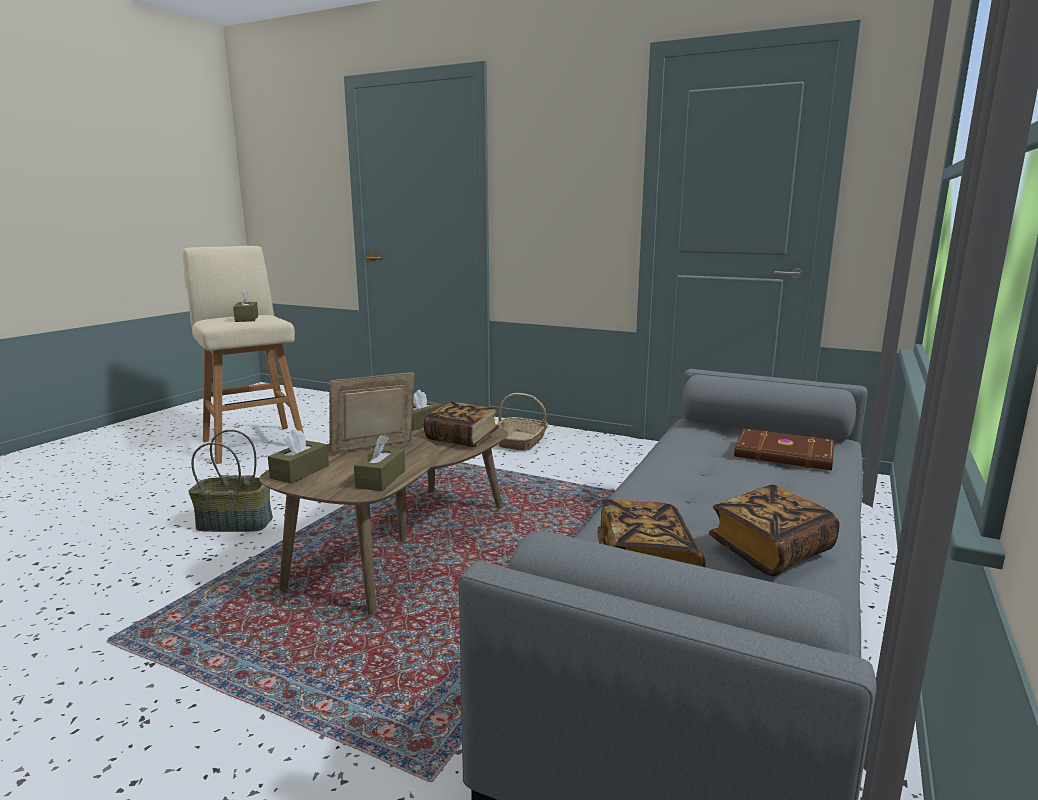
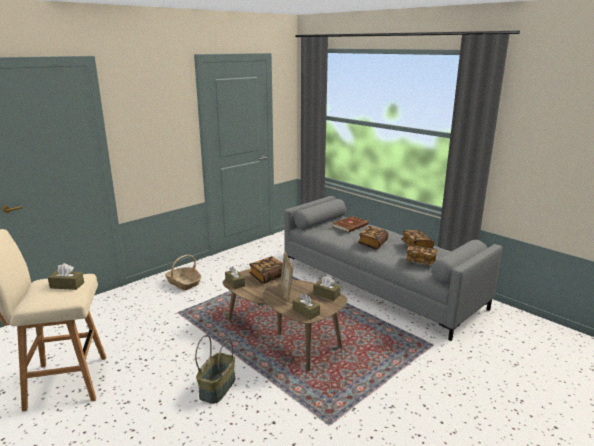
camera: 70 degrees left, 5 degrees up
none -> book [358,226,389,249]

